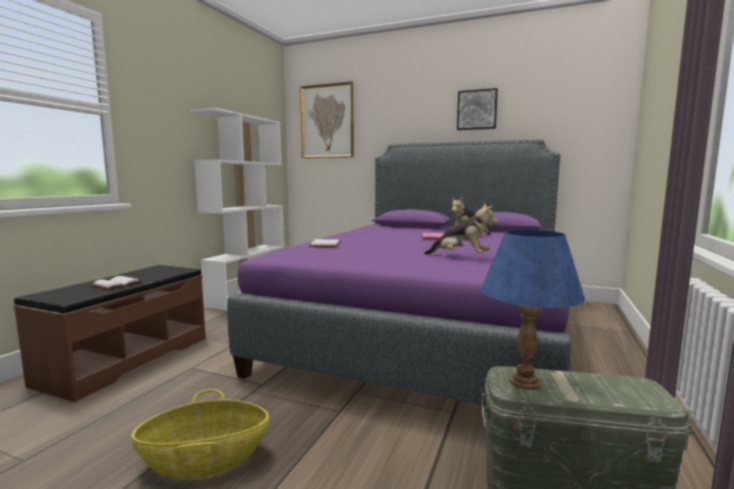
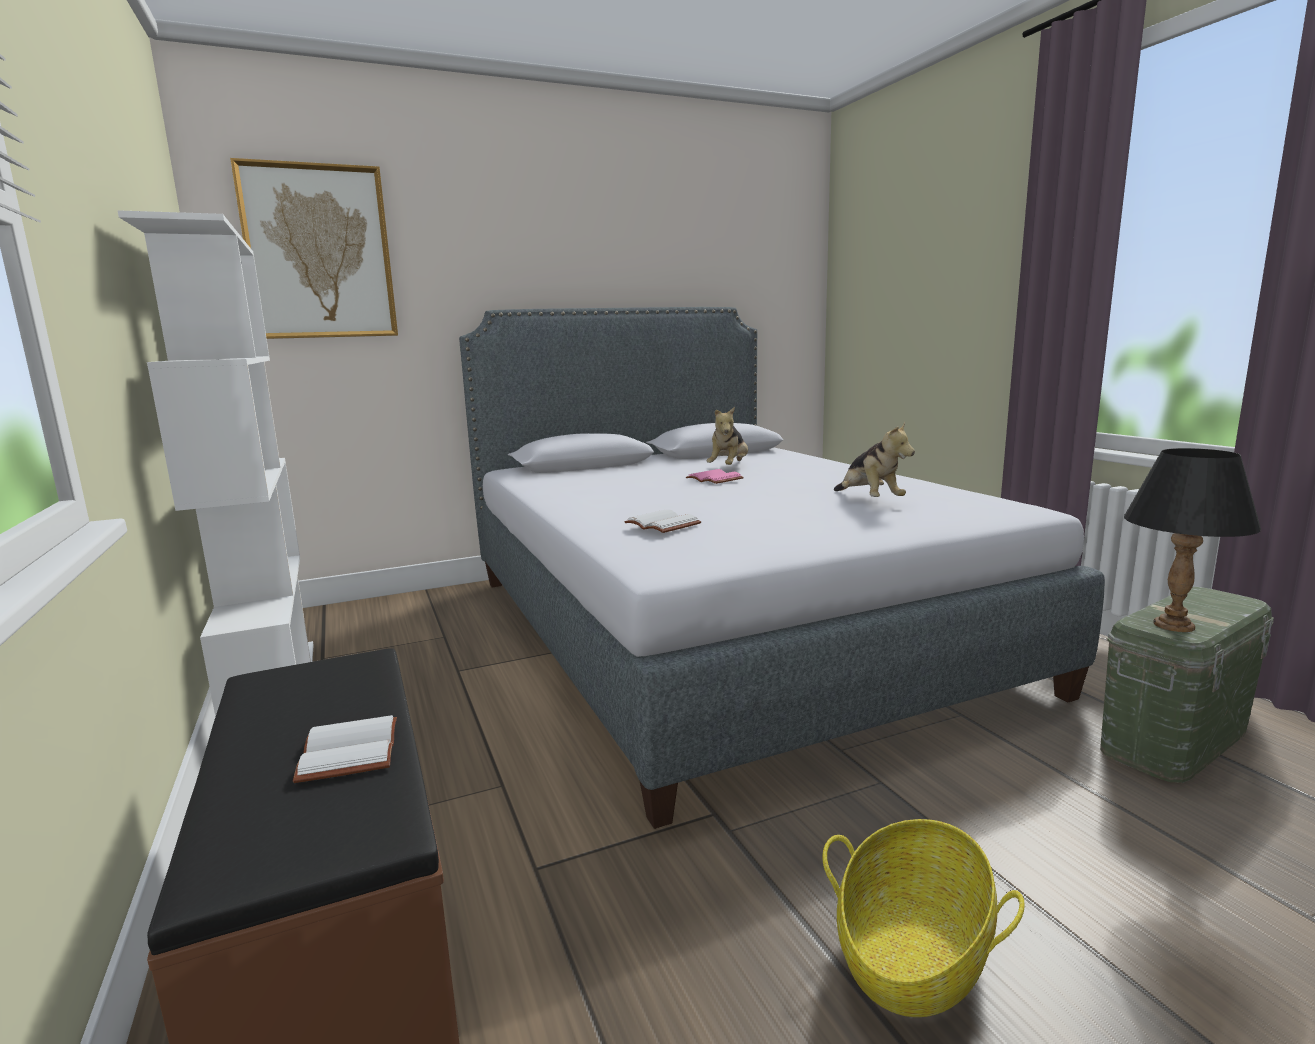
camera: 45 degrees left, 5 degrees up
purple bed [227,140,571,406] -> grey bed [459,307,1105,829]
plush toy [424,203,498,255] -> plush toy turned 90 degrees clockwise [834,422,915,497]
picture [457,88,498,130] -> none
blue table lamp [481,230,585,390] -> black table lamp [1124,448,1261,632]

